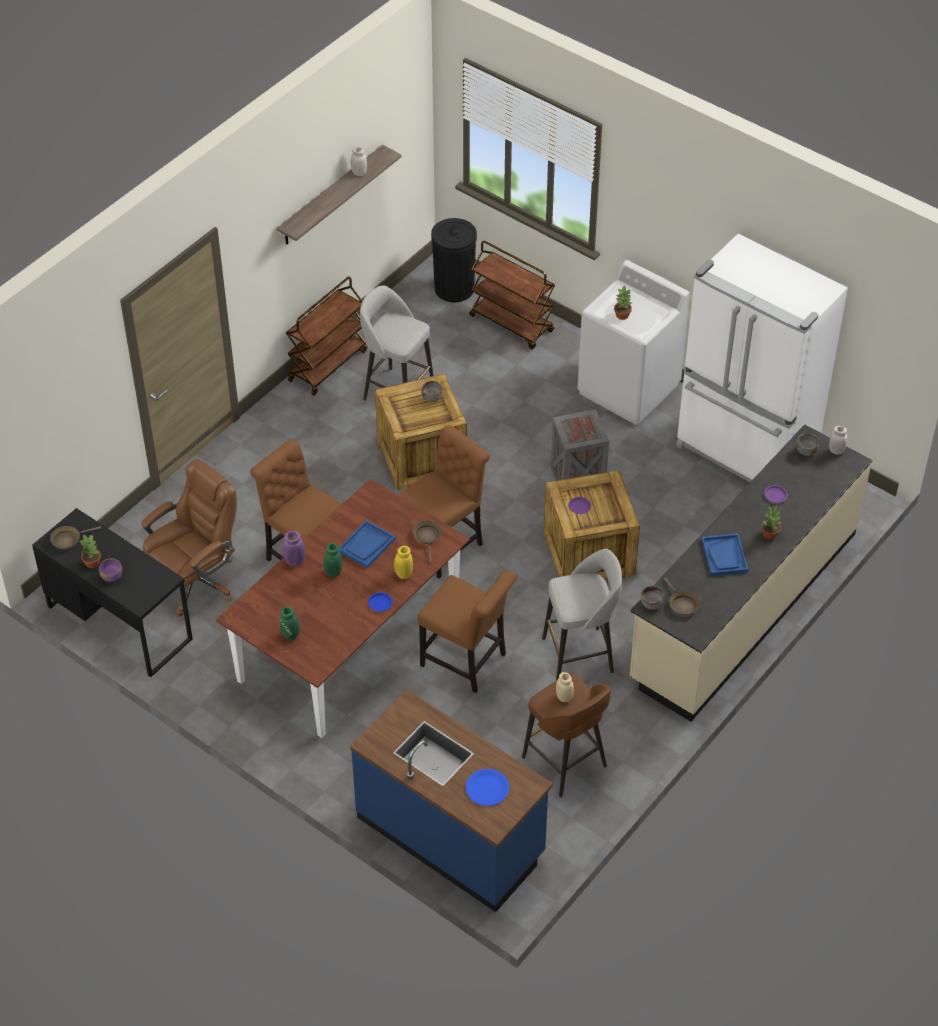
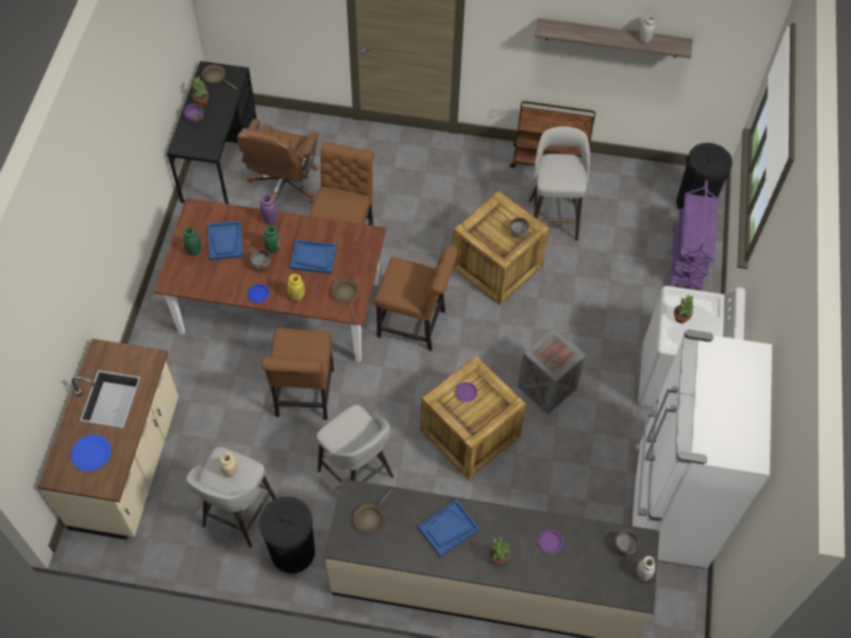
camera: 60 degrees right, 10 degrees up
brown office chair [141,459,237,617] -> brown office chair turned 90 degrees clockwise [237,119,319,203]
blue counter [350,690,553,912] -> beige counter [37,339,179,540]
brown frying pan [412,520,442,564] -> brown frying pan turned 75 degrees counterclockwise [331,278,358,320]
brown cart [469,241,555,349] -> purple cart [668,180,718,291]
brown stool [522,673,611,797] -> grey stool [186,447,276,548]
grey bowl [641,586,665,610] -> grey bowl moved to [250,249,271,271]
none -> blue tray [208,221,243,260]
none -> black trash can [259,497,315,573]

